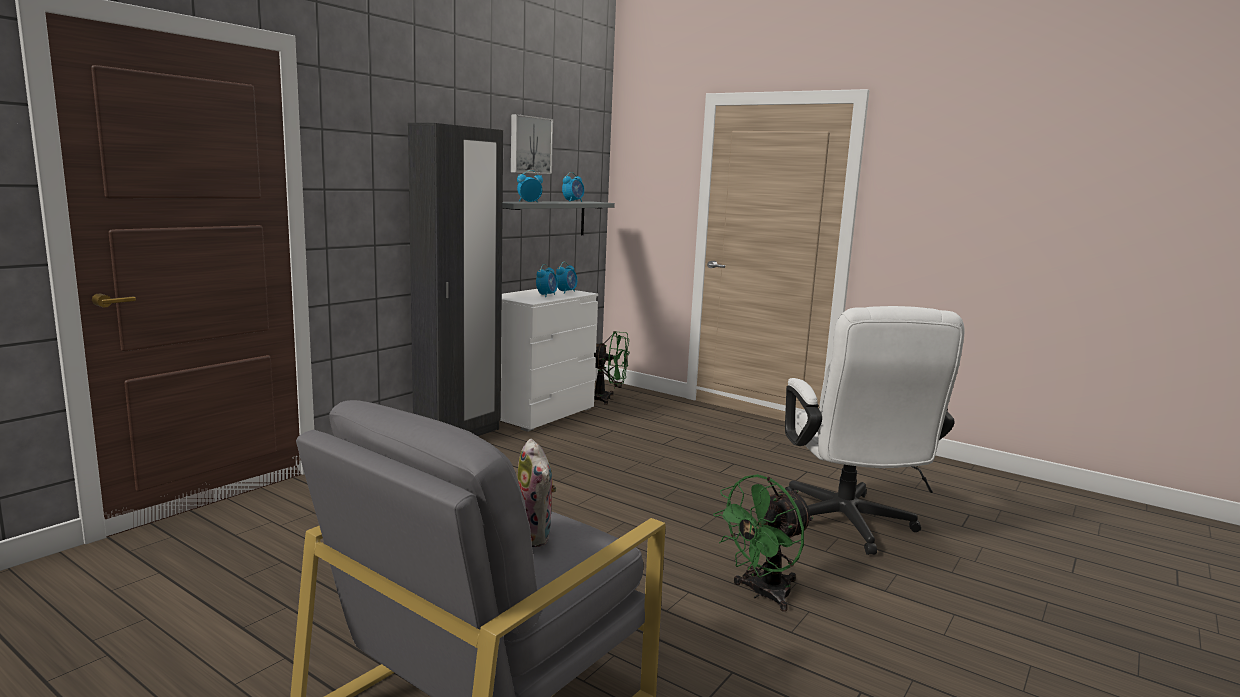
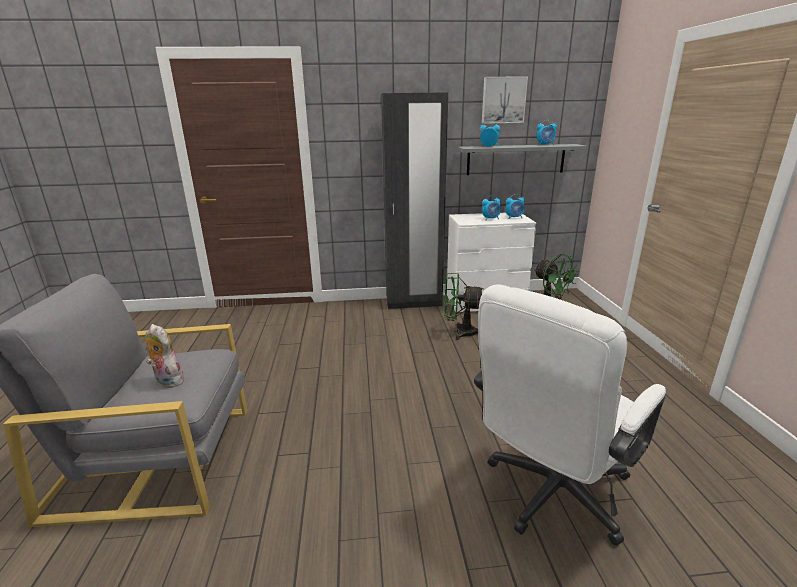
camera: 50 degrees right, 10 degrees up
plush toy [518,439,556,547] -> plush toy turned 105 degrees clockwise [146,324,184,388]
green fan [713,474,813,612] -> green fan moved to [444,273,484,340]

